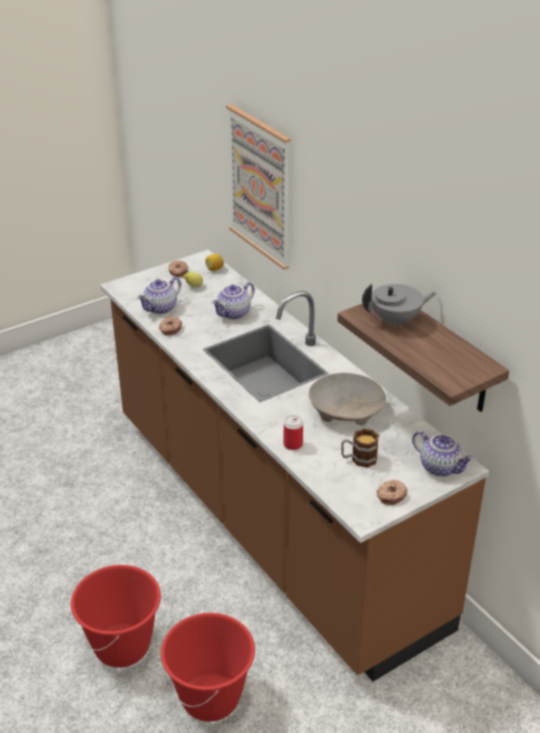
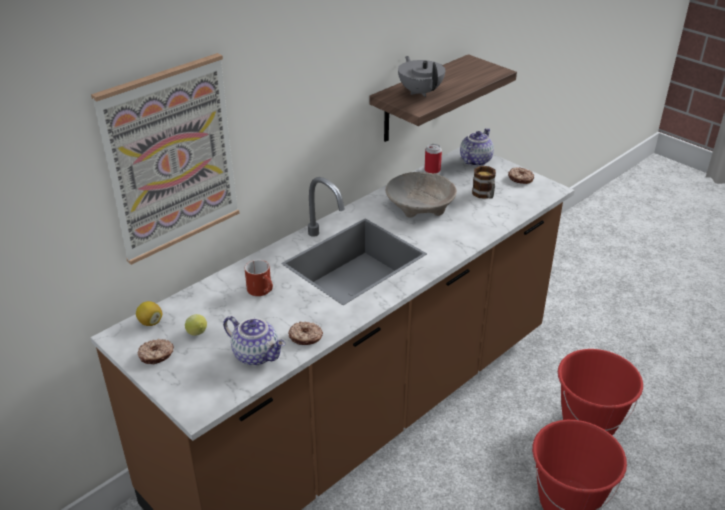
camera: 100 degrees left, 0 degrees up
teapot [212,282,255,320] -> red mug [245,260,273,296]
can [283,415,303,450] -> can moved to [424,144,442,174]

